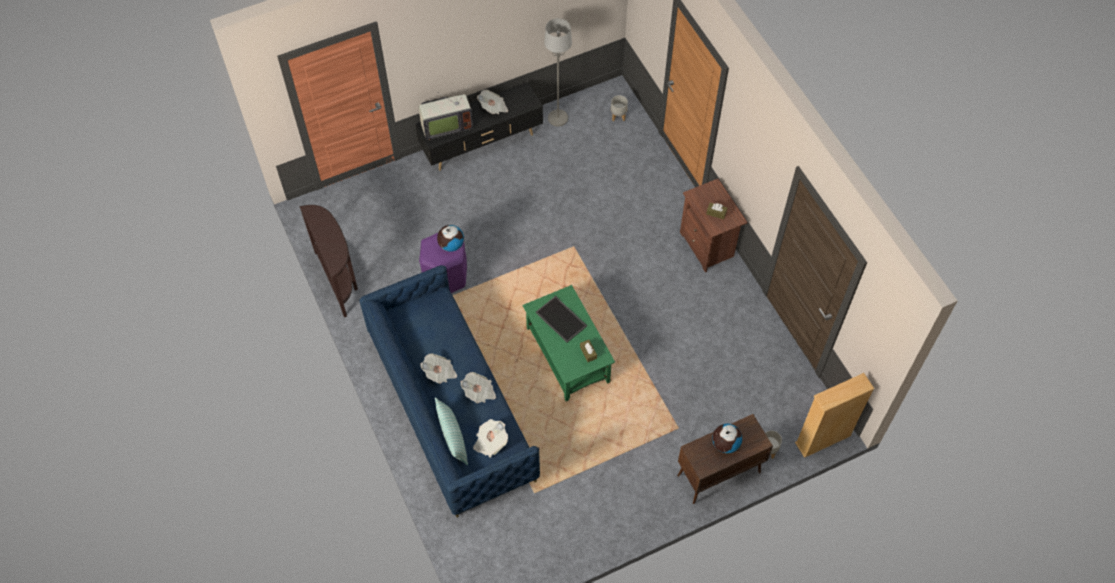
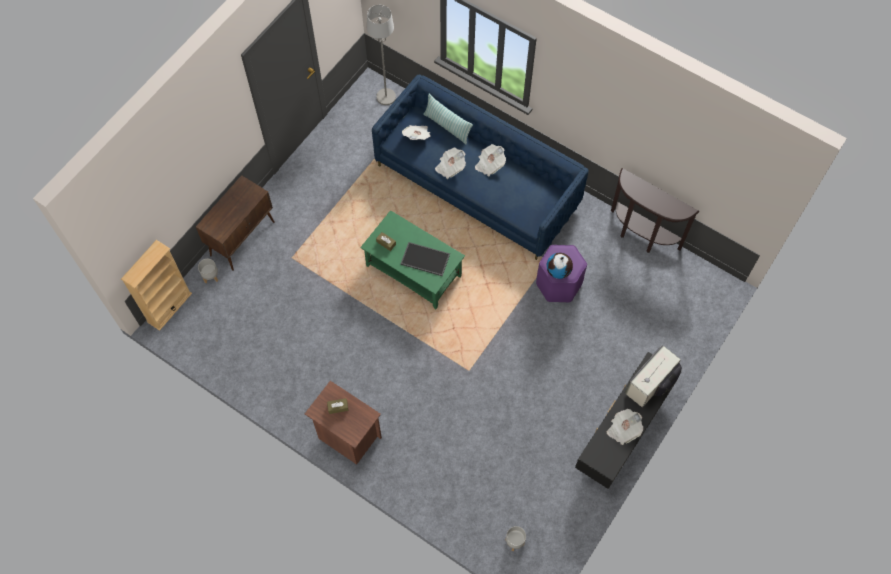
camera: 150 degrees right, 5 degrees up
grey floor lamp [544,18,572,126] -> grey floor lamp moved to [367,5,396,105]
globe [712,424,742,453] -> none

